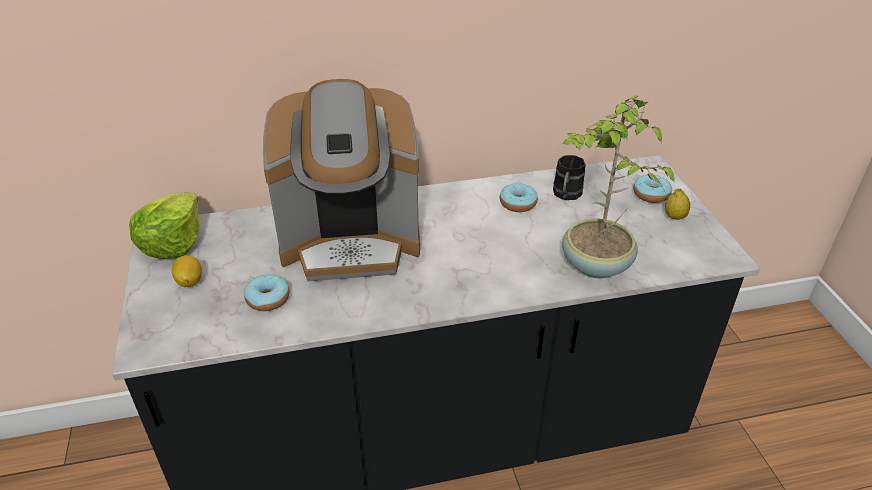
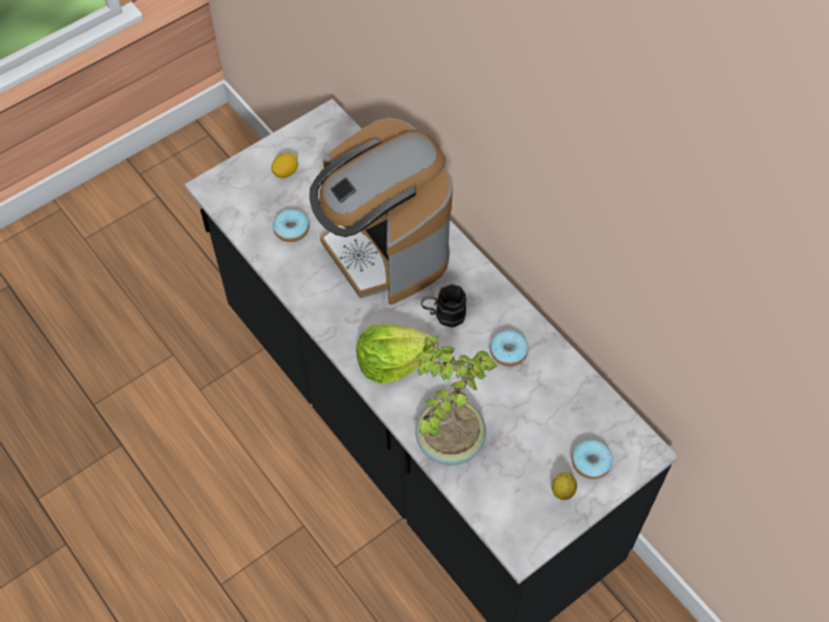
camera: 65 degrees right, 20 degrees up
lettuce [129,192,200,259] -> lettuce moved to [356,324,438,383]
black mug [553,155,586,200] -> black mug moved to [421,284,467,328]

